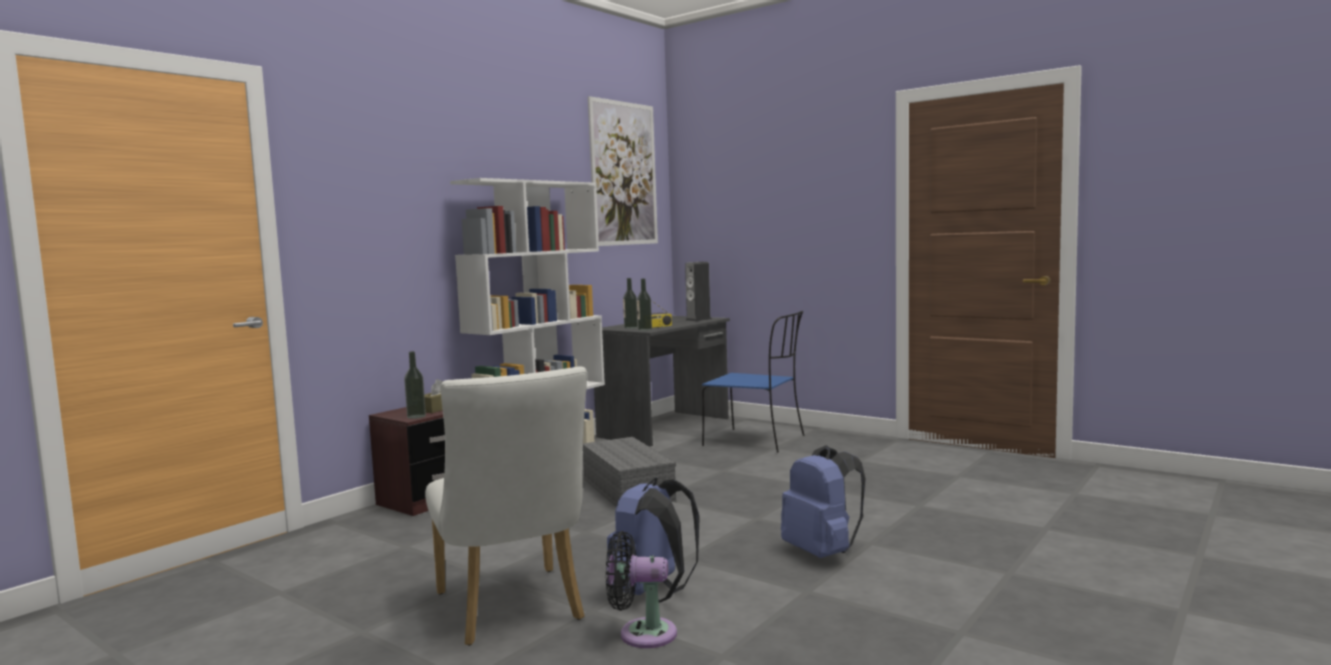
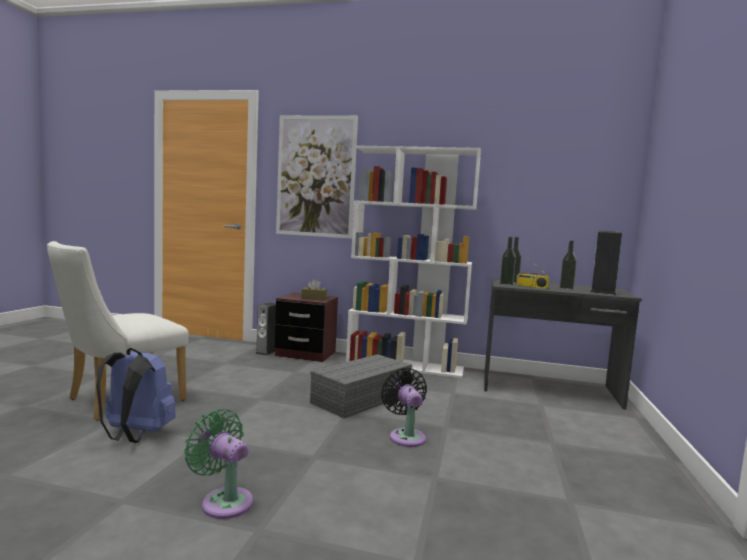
camera: 65 degrees right, 0 degrees up
bottle [404,351,426,419] -> bottle moved to [559,240,577,290]
picture [588,96,658,246] -> picture moved to [276,115,358,239]
black fan [606,531,677,648] -> black fan moved to [381,368,427,447]
blue chair [702,311,804,453] -> none
blue backpack [781,445,866,558] -> green fan [184,409,253,519]
none -> speaker [255,302,276,356]

